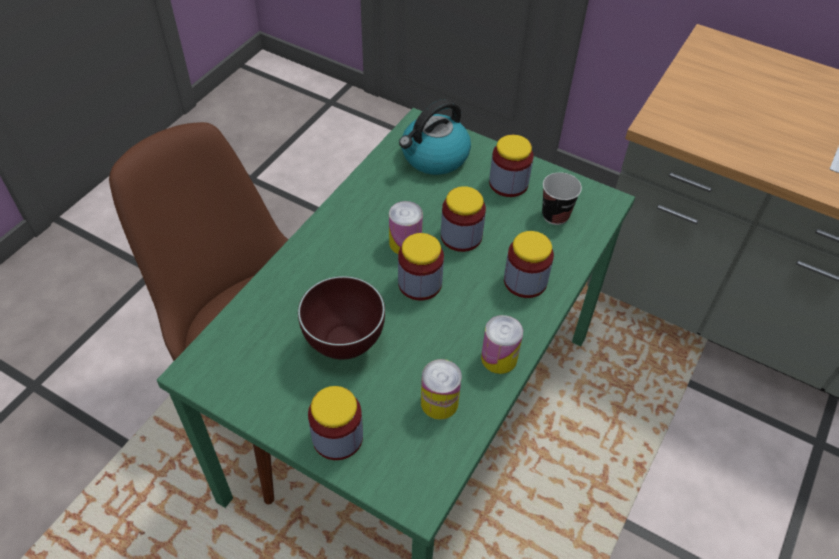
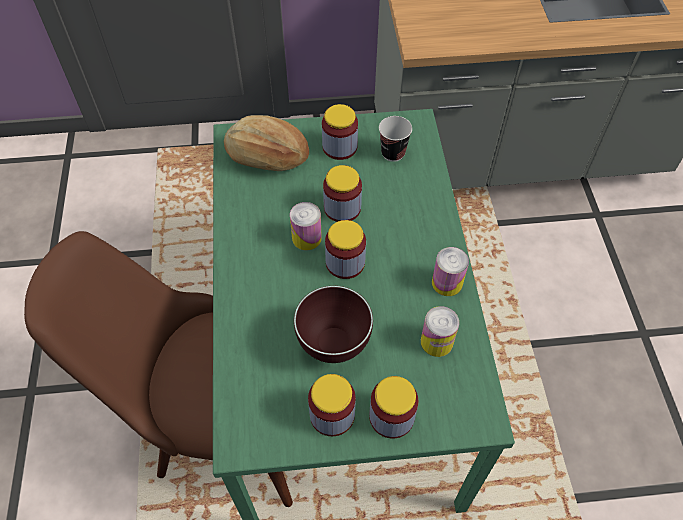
camera: 35 degrees left, 5 degrees up
kettle [399,99,471,175] -> bread [224,115,309,171]
jar [504,231,554,298] -> jar moved to [308,374,356,436]

